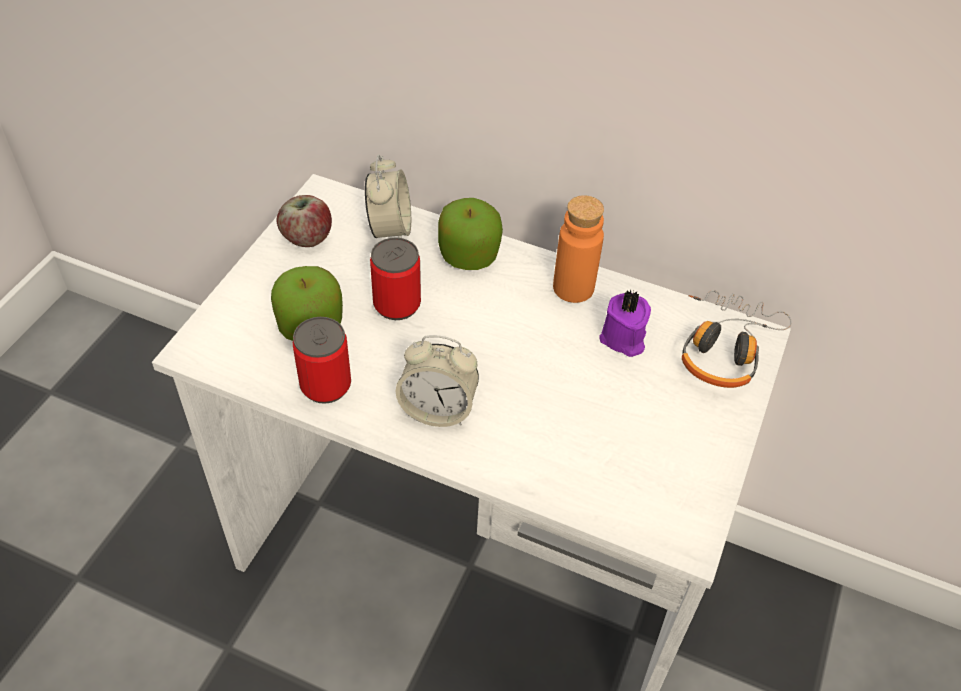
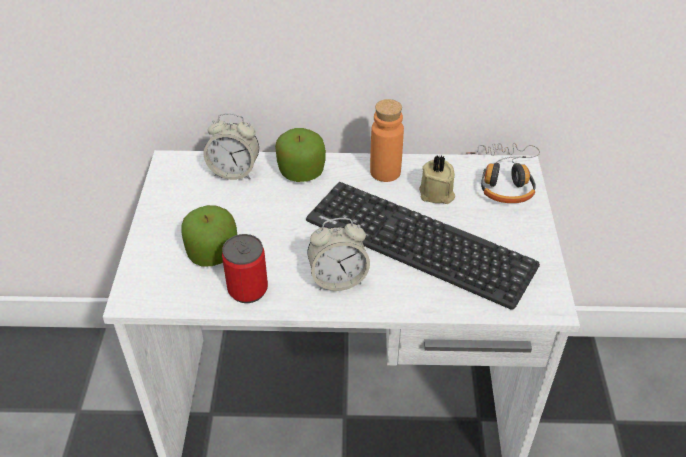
camera: 20 degrees left, 5 degrees down
apple [277,195,332,247] -> none
alarm clock [365,155,411,238] -> alarm clock turned 120 degrees clockwise [204,113,259,180]
can [370,237,421,320] -> none
purple candle [599,289,651,357] -> beige candle [419,156,455,204]
none -> keyboard [306,182,540,310]

